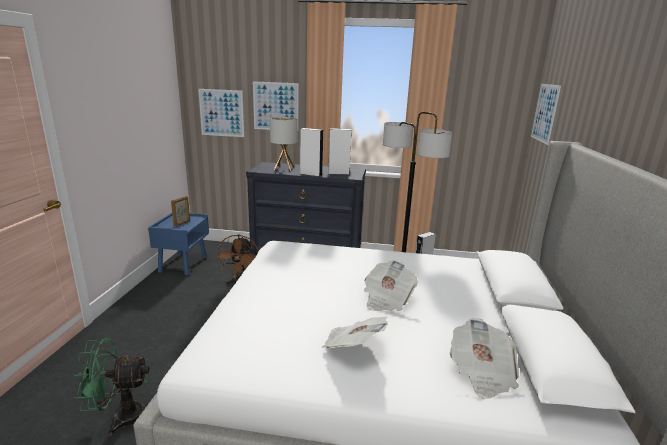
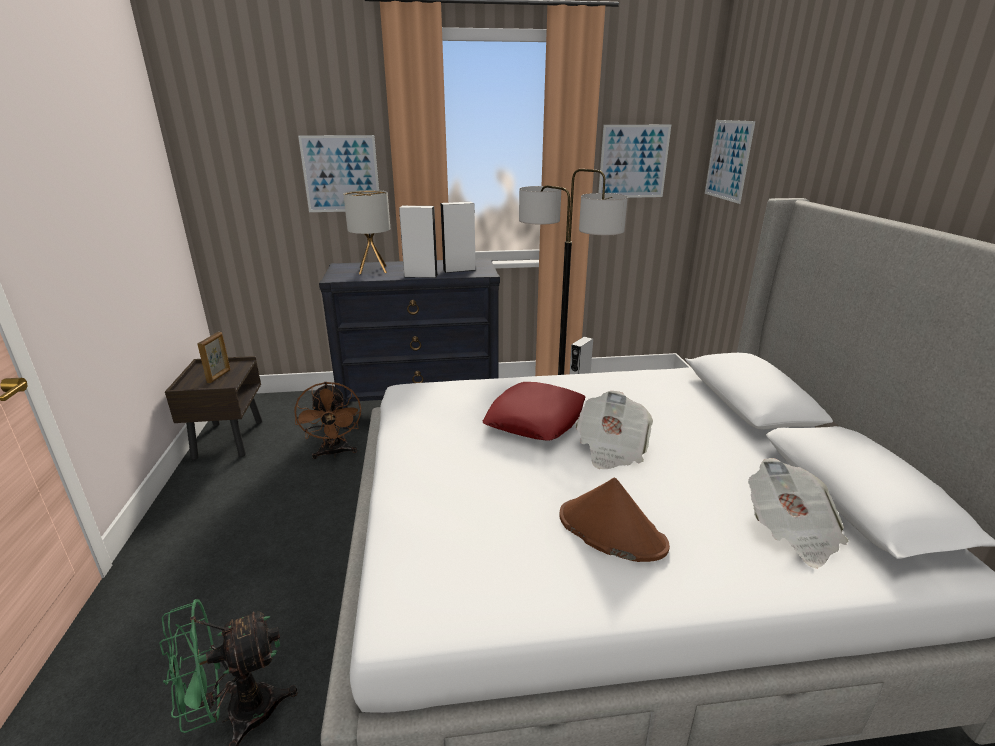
camera: 15 degrees left, 5 degrees up
blue nightstand [148,213,209,276] -> brown nightstand [165,356,262,460]
picture [198,89,244,137] -> picture moved to [598,125,671,198]
newspaper [322,317,388,348] -> brown hat [559,477,670,562]
none -> red pillow [482,382,585,441]

